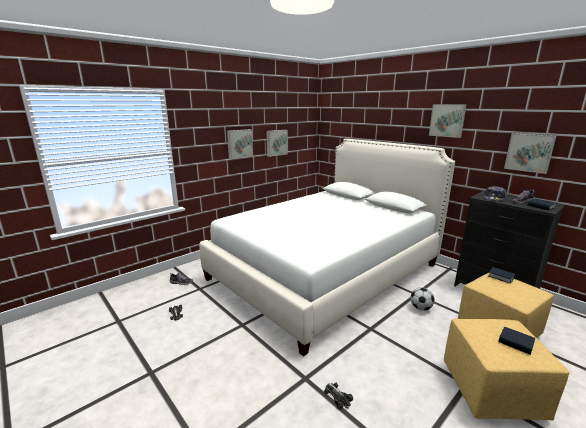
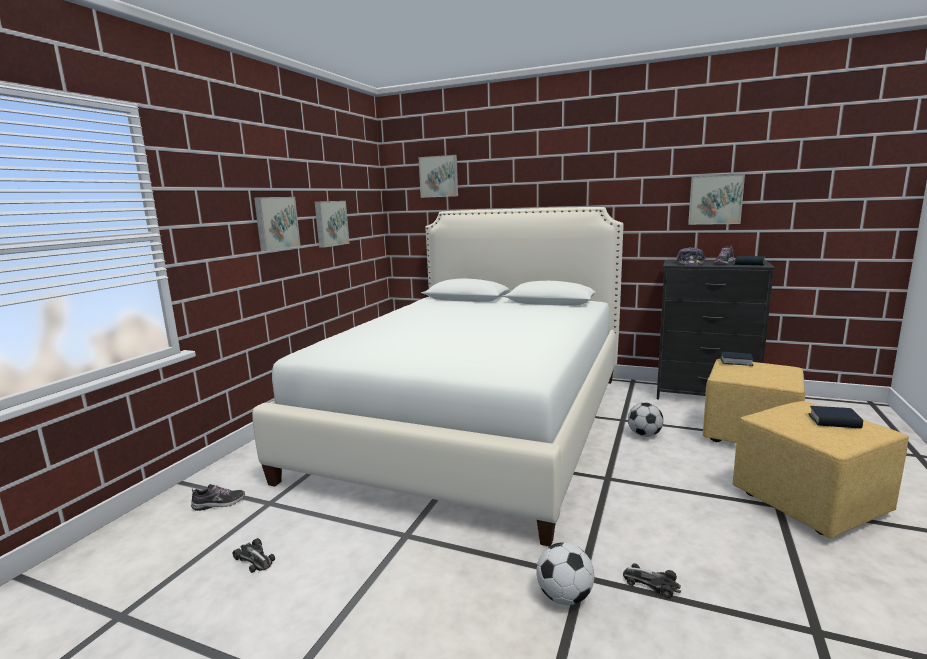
camera: 25 degrees left, 5 degrees down
picture [429,104,467,138] -> picture moved to [419,155,458,198]
none -> football [536,542,594,605]

